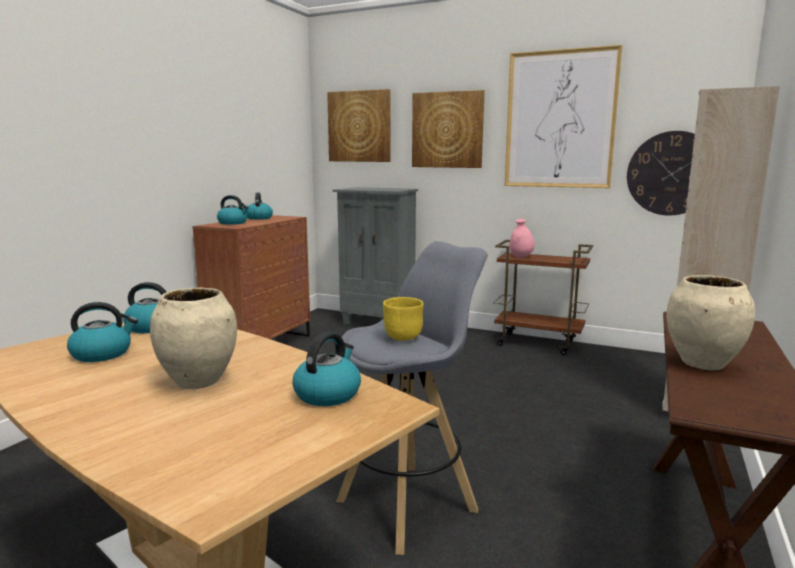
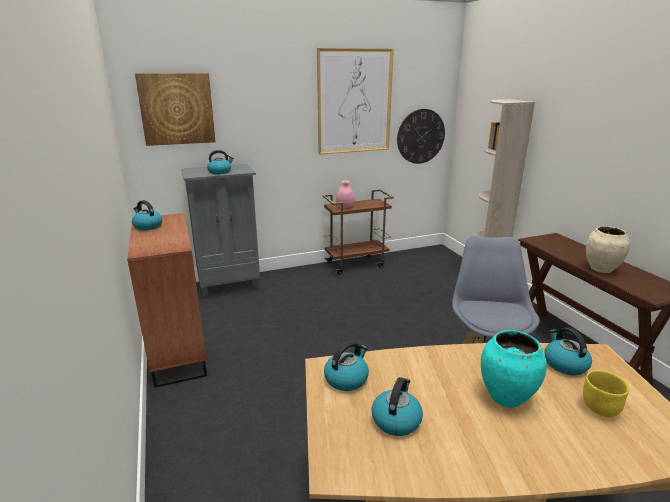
camera: 45 degrees left, 10 degrees up
beige vase [150,288,237,389] -> turquoise vase [481,330,547,408]
kettle [217,195,249,225] -> kettle moved to [207,150,234,174]
yellow bowl [383,297,424,341] -> yellow bowl moved to [583,370,629,417]
picture [412,90,485,168] -> none

